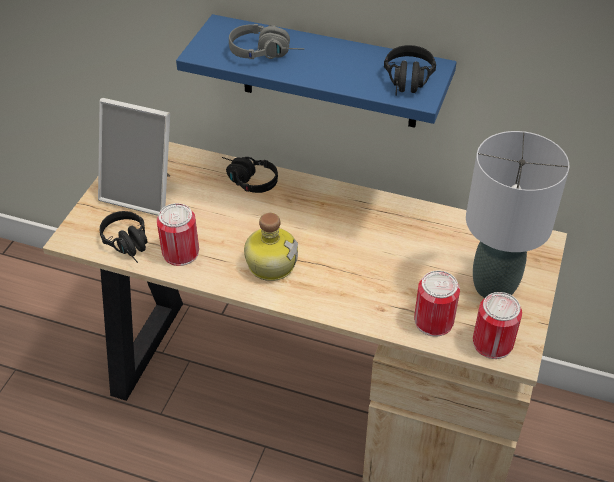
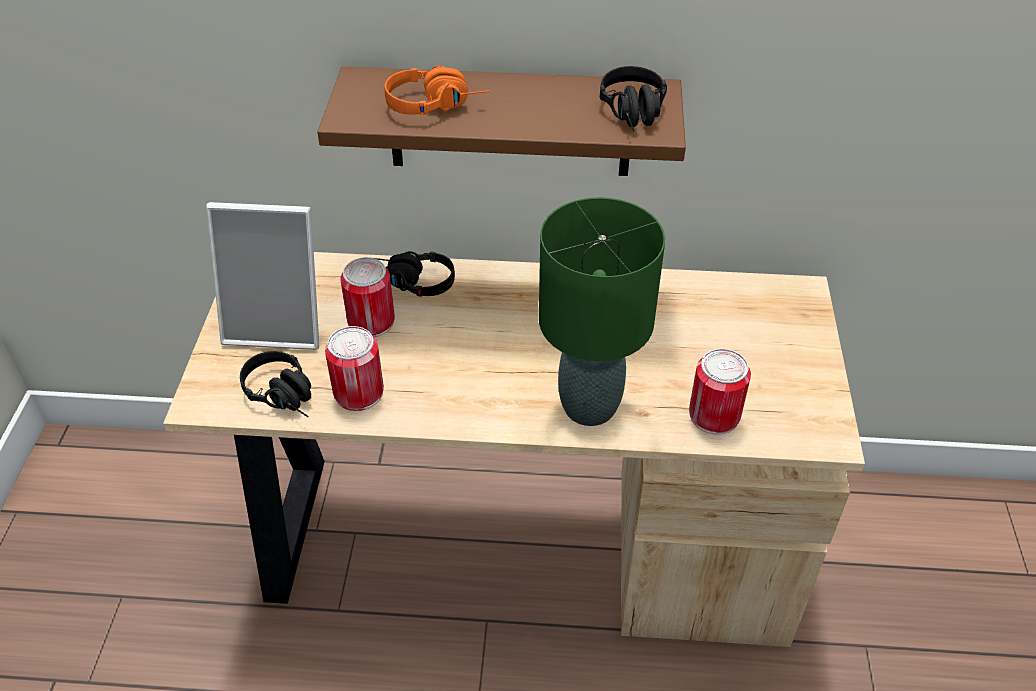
camera: 15 degrees left, 0 degrees up
blue shelf [176,14,457,128] -> brown shelf [317,67,686,176]
grey headphones [229,24,304,59] -> orange headphones [384,66,490,115]
bottle [244,213,298,281] -> none
grey table lamp [466,131,570,298] -> none
can [473,292,522,359] -> can moved to [340,257,395,337]
none -> green table lamp [539,197,665,426]

